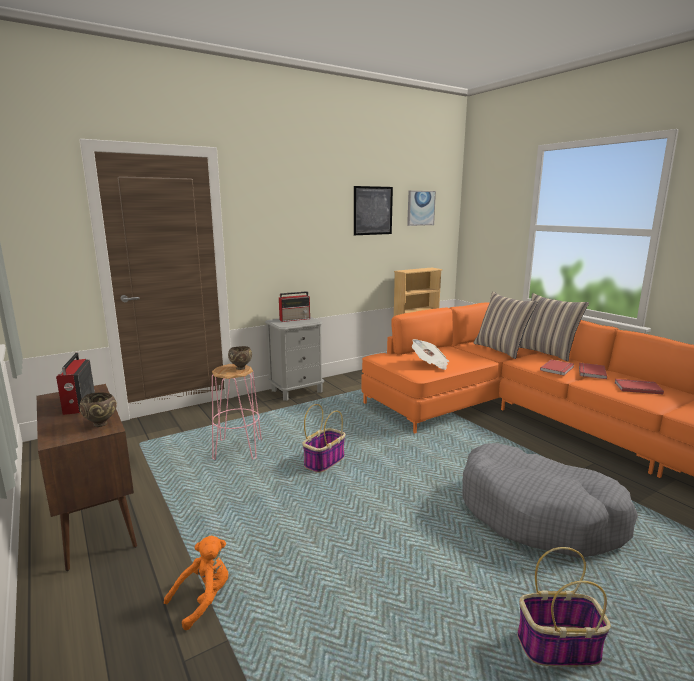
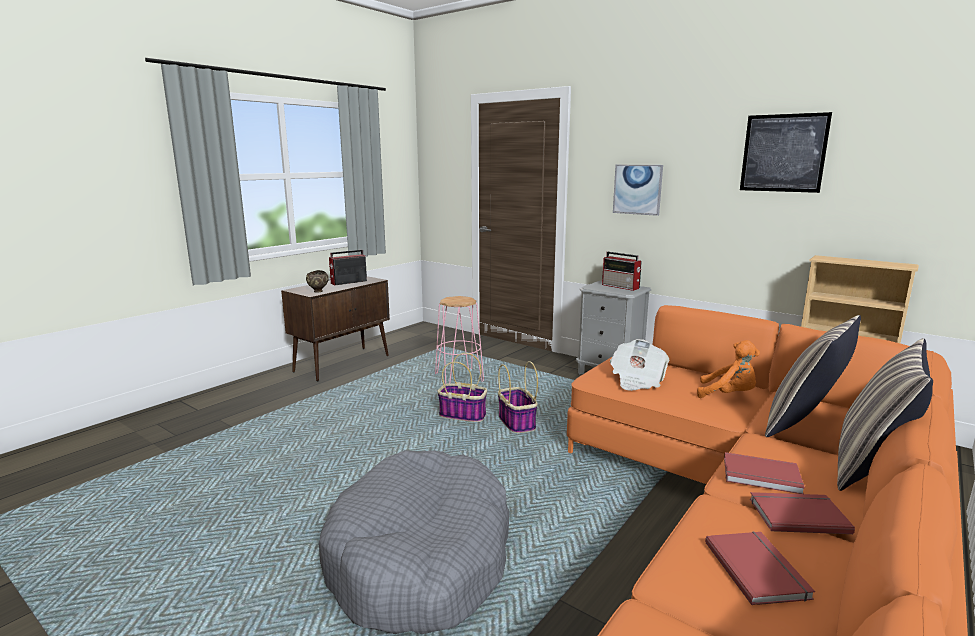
camera: 70 degrees right, 0 degrees up
orange plush toy [164,536,228,630] -> orange plush toy moved to [697,340,760,398]
brown bowl [228,346,252,370] -> none
picture [407,191,436,226] -> picture moved to [613,165,663,216]
basket [517,547,611,667] -> basket moved to [498,361,538,433]

